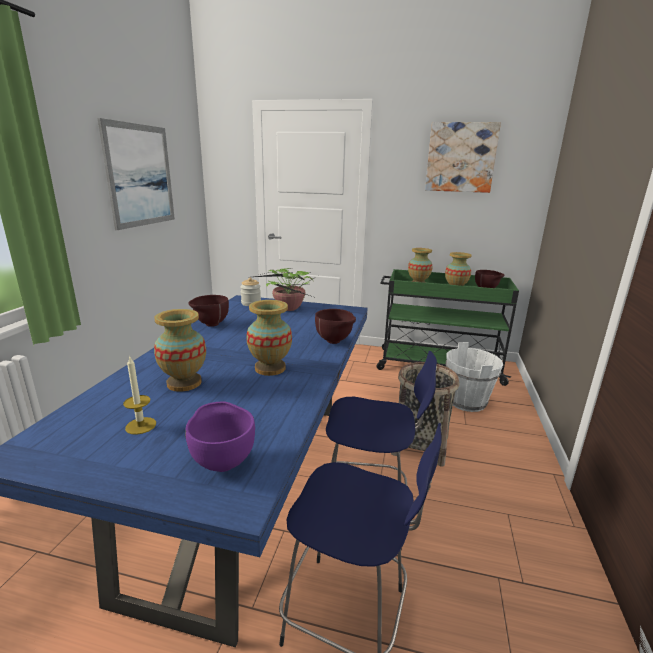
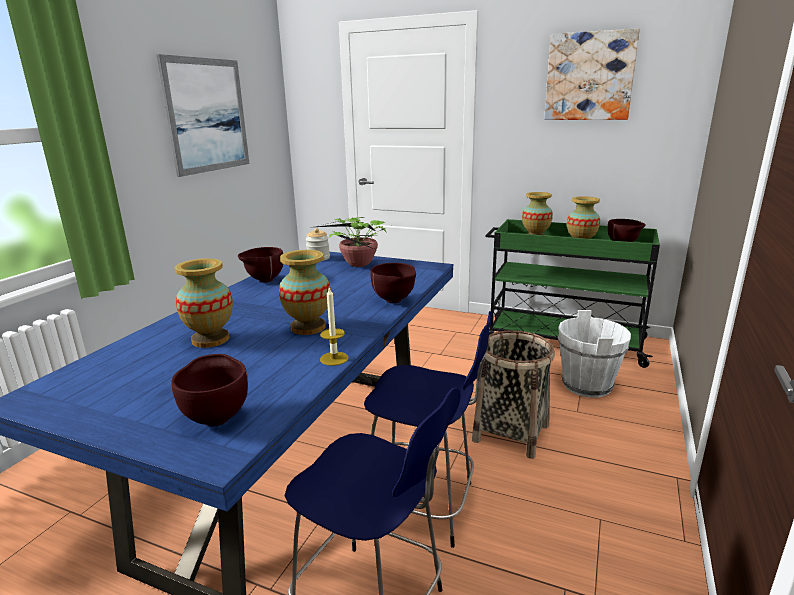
camera: 10 degrees right, 0 degrees up
candle [123,355,156,435] -> candle moved to [320,287,349,366]
purple bowl [185,401,255,472] -> brown bowl [171,354,248,426]

